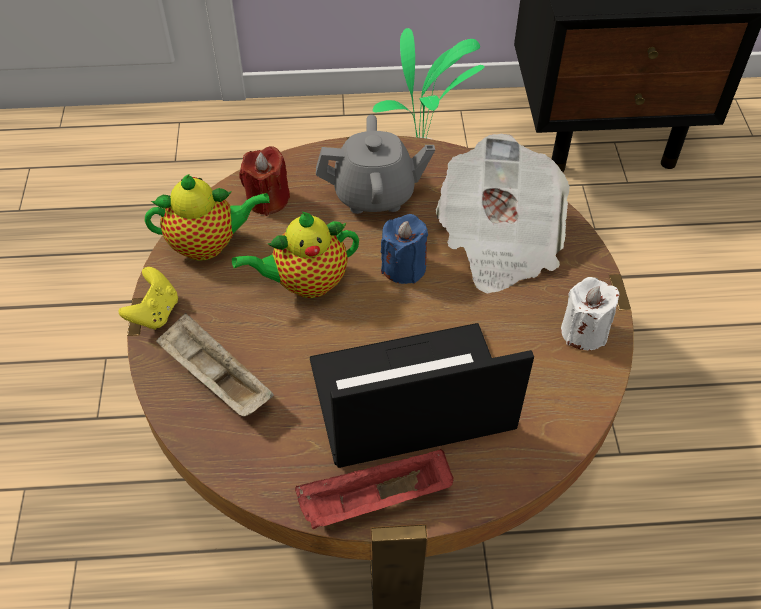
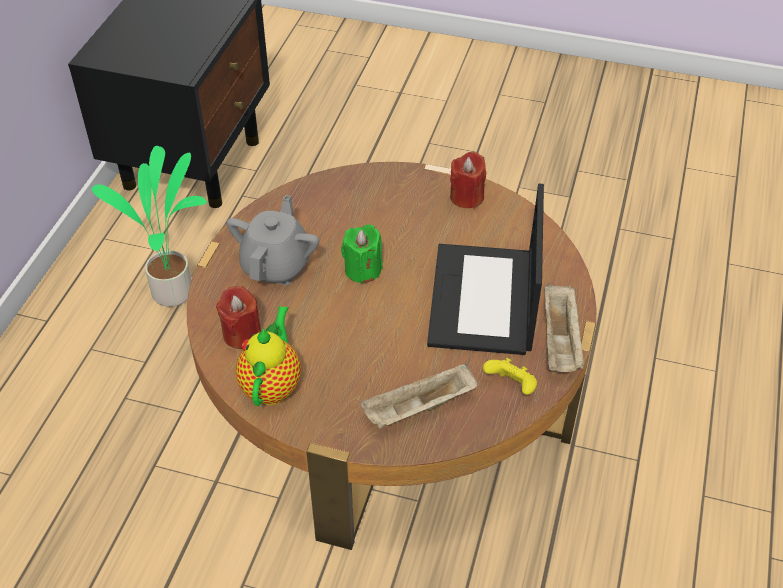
camera: 70 degrees left, 5 degrees down
yellow game controller [119,267,178,330] -> yellow game controller moved to [483,358,537,395]
teapot [232,212,359,298] -> none
red tray [295,449,453,529] -> beige tray [545,284,585,372]
blue candle [381,214,428,284] -> green candle [341,224,383,284]
newspaper [435,134,570,294] -> none
white candle [561,277,619,351] -> red candle [450,152,486,209]

